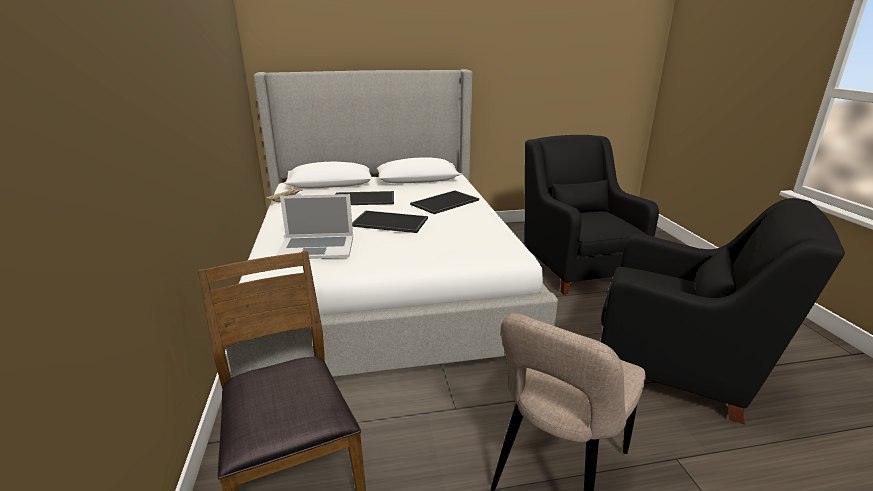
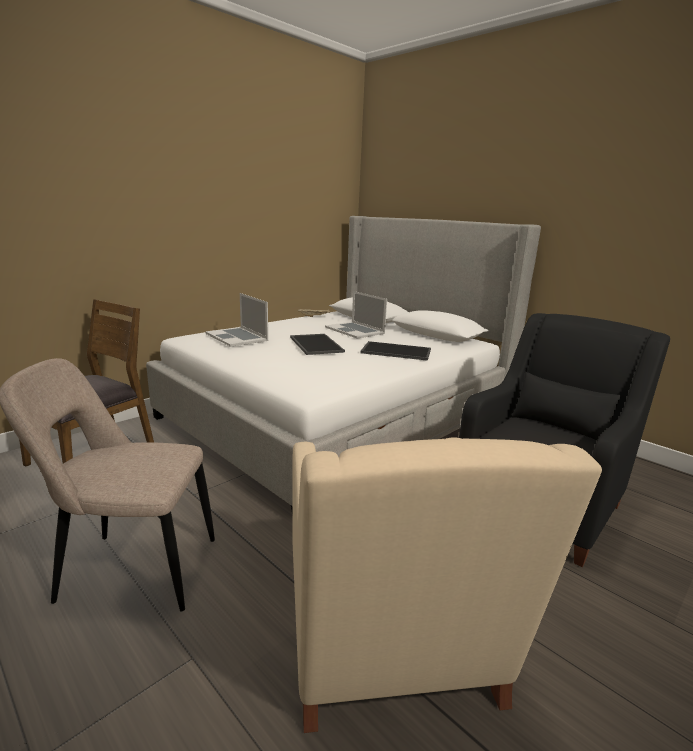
camera: 55 degrees right, 5 degrees down
tray [335,191,394,205] -> laptop [325,291,387,338]
black armchair [601,198,845,424] -> beige armchair [292,437,602,733]

